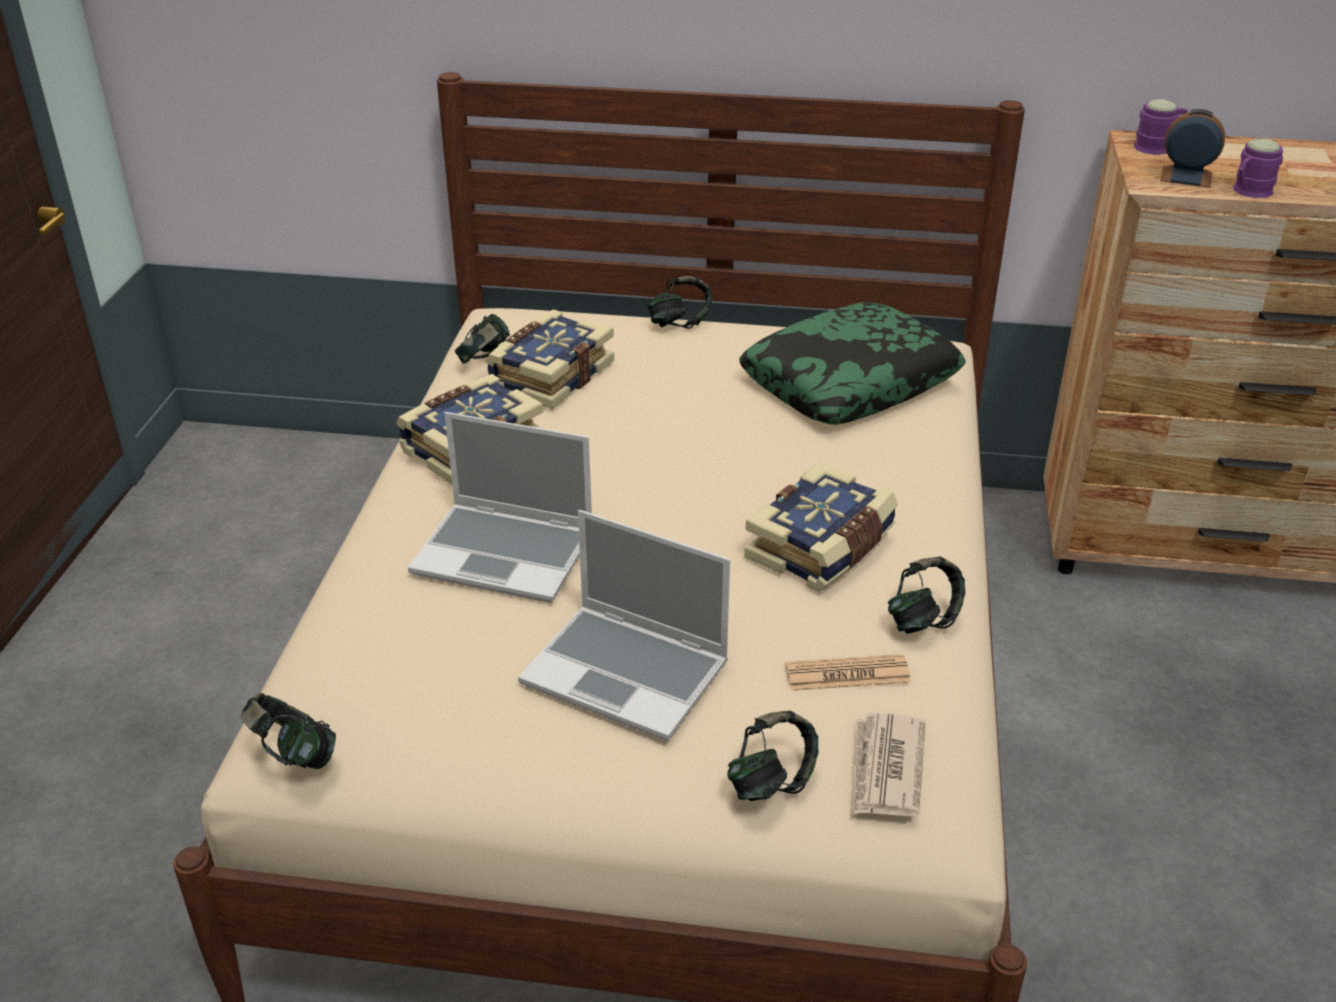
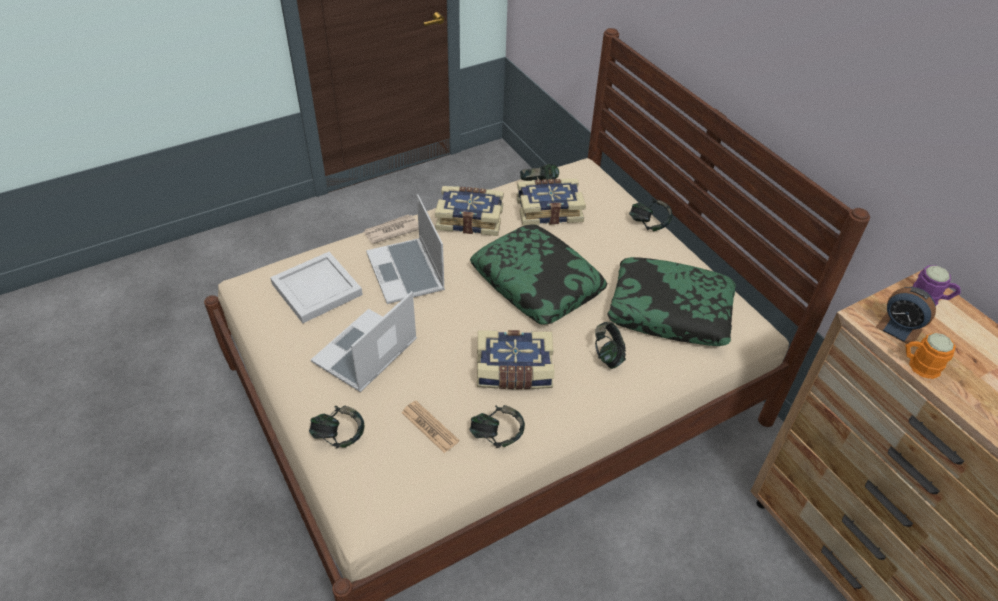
camera: 50 degrees right, 10 degrees up
headphones [240,693,336,769] -> headphones moved to [595,322,626,369]
laptop [518,510,730,741] -> laptop turned 45 degrees clockwise [311,291,417,392]
newspaper [853,713,926,816] -> newspaper moved to [364,215,419,244]
alarm clock [1160,109,1225,188] -> alarm clock turned 150 degrees clockwise [876,287,936,344]
purple mug [1233,138,1283,198] -> orange mug [905,333,956,379]
none -> white tray [270,252,363,323]
none -> pillow [470,224,607,325]

